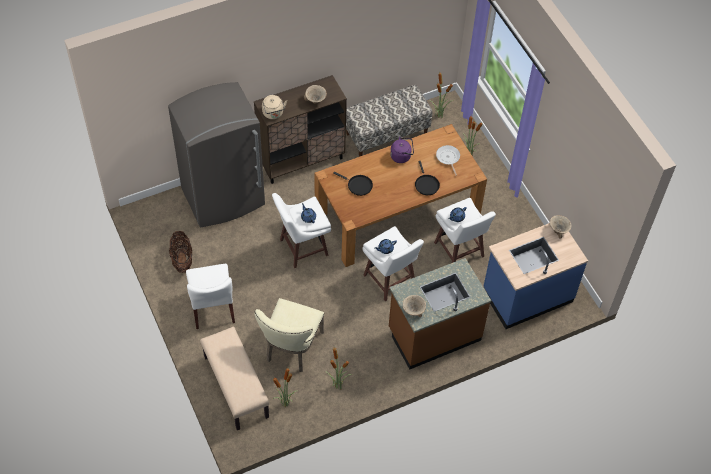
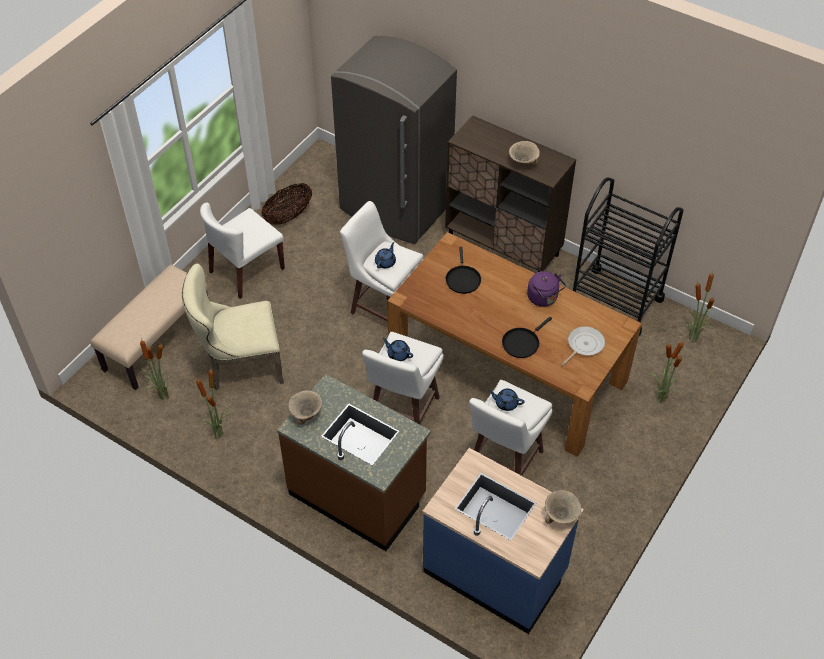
camera: 60 degrees right, 5 degrees down
beige kettle [262,95,287,119] -> none
bench [346,85,432,157] -> black cart [573,177,684,336]

